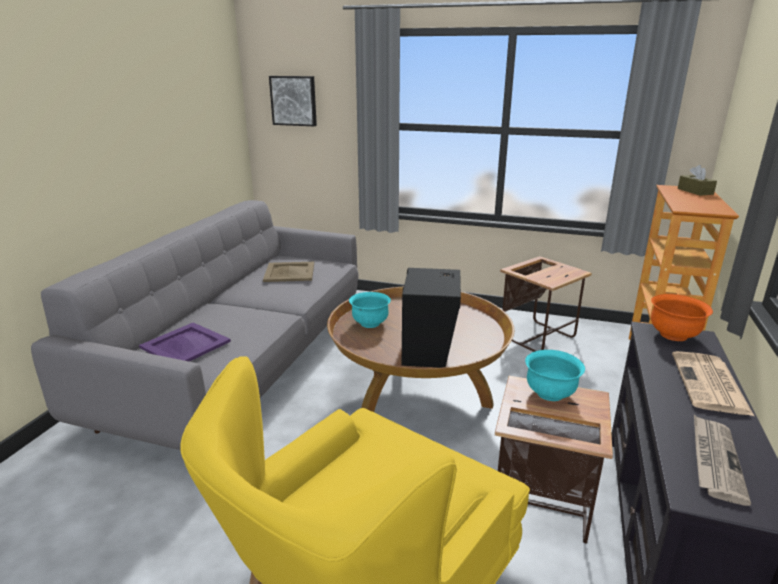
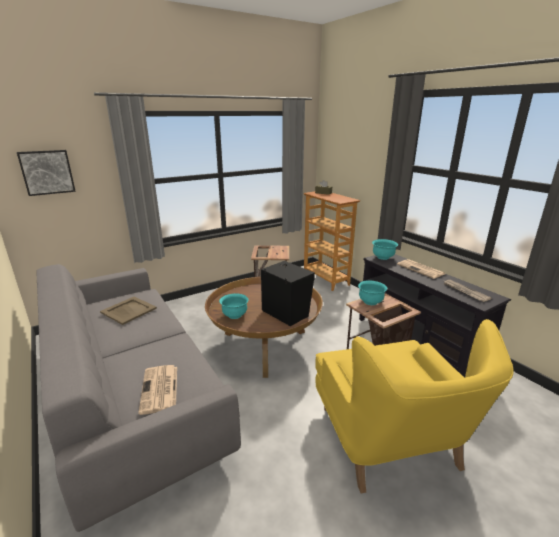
camera: 50 degrees left, 0 degrees up
purple tray [139,323,231,361] -> newspaper [138,365,177,415]
orange bowl [651,294,713,341] -> turquoise bowl [372,239,398,260]

